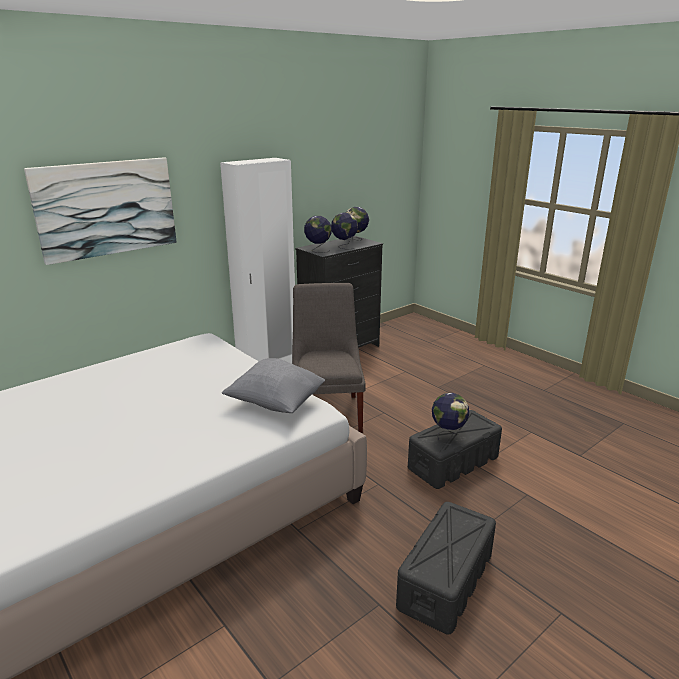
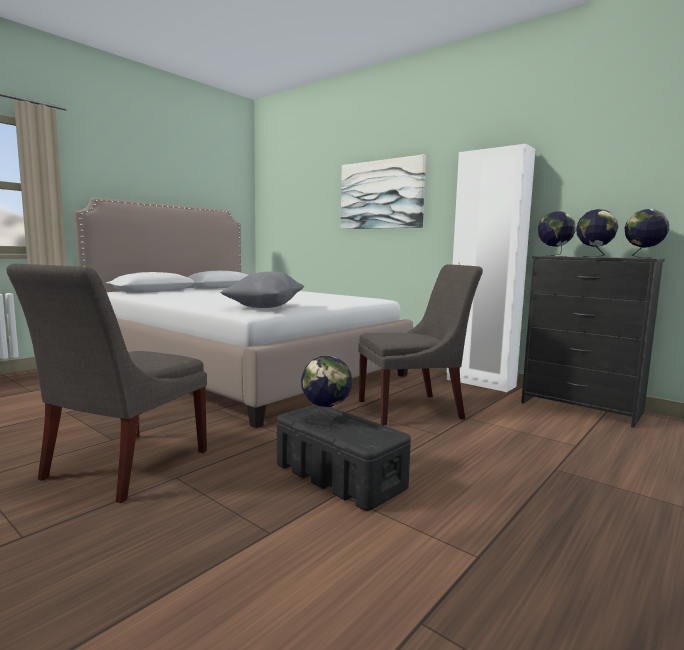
camera: 80 degrees right, 15 degrees down
black storage box [396,502,496,634] -> grey chair [6,264,207,503]

